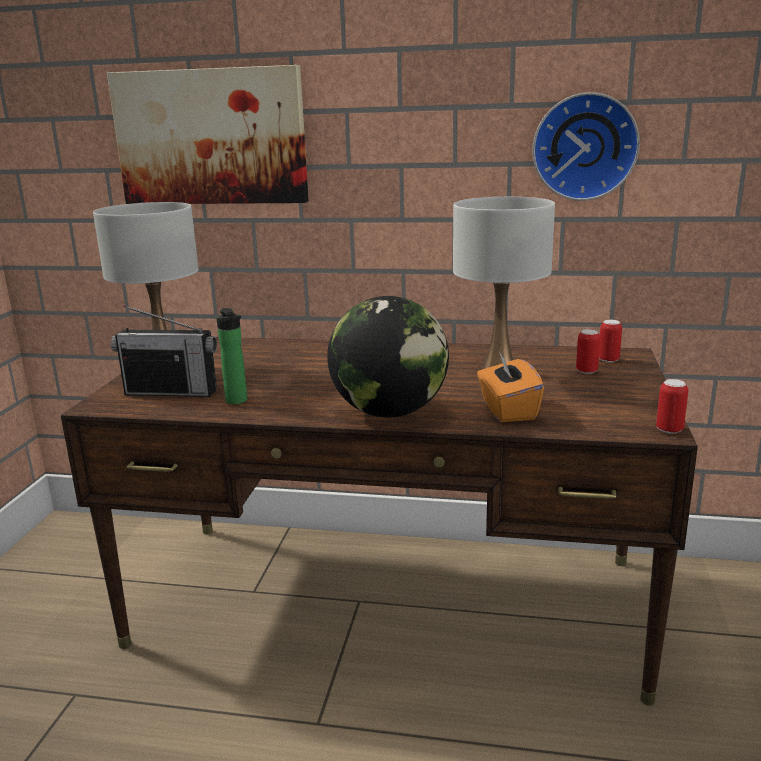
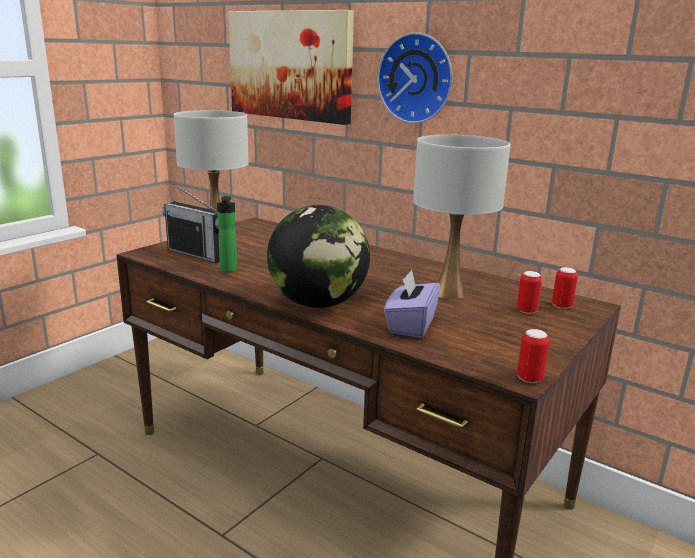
camera: 25 degrees right, 0 degrees up
orange tissue box [477,352,544,422] -> purple tissue box [384,270,441,338]
wall clock [532,92,640,201] -> wall clock moved to [377,32,453,124]

